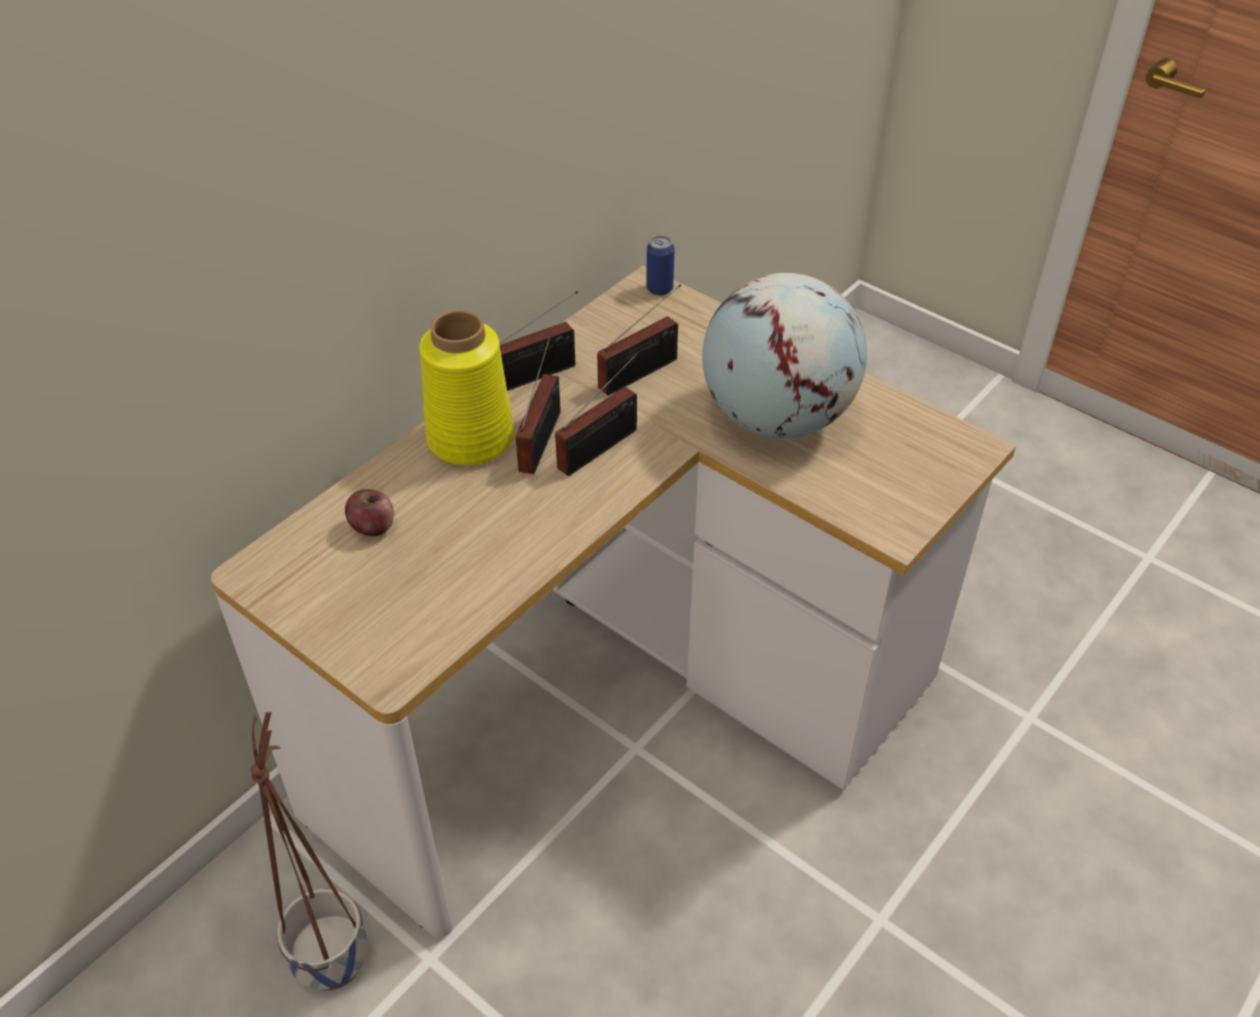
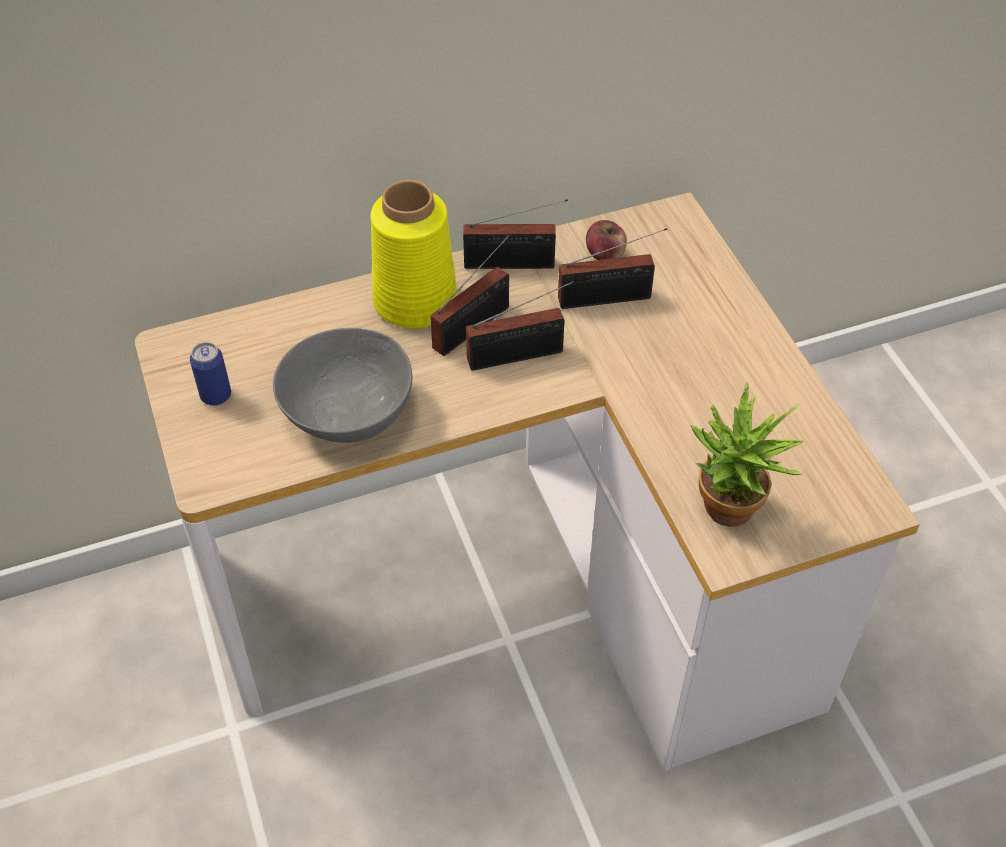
camera: 30 degrees right, 5 degrees up
planter [250,712,368,990] -> none
apple [345,489,394,536] -> apple moved to [586,220,627,260]
can [646,235,675,296] -> can moved to [190,342,231,406]
globe [702,273,867,438] -> none
none -> grey bowl [273,328,413,443]
none -> potted plant [690,382,804,527]

